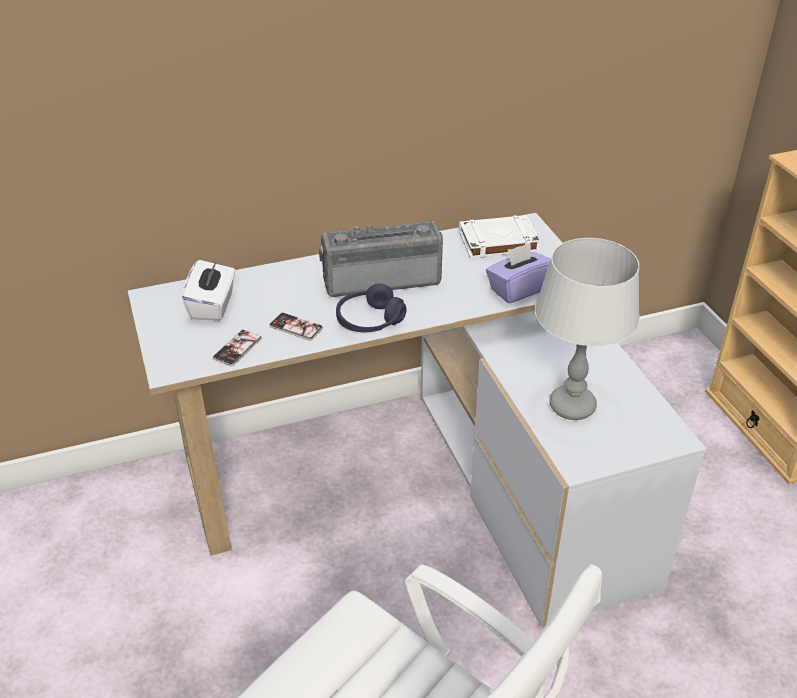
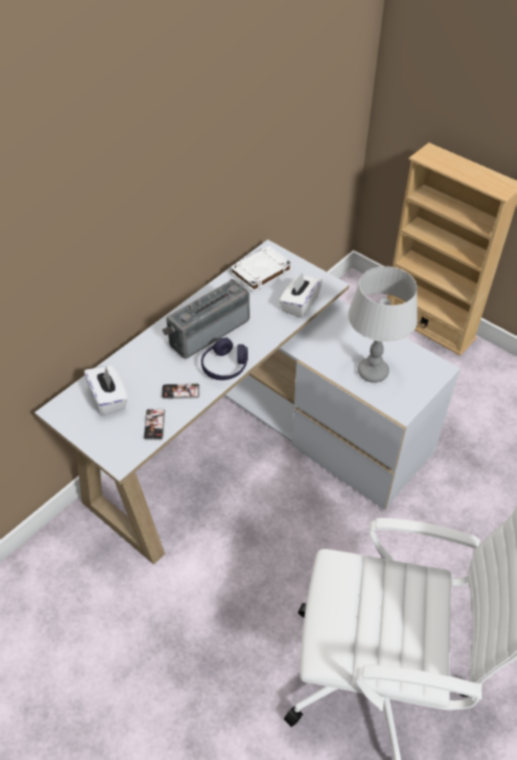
camera: 30 degrees left, 10 degrees up
purple tissue box [486,243,551,303] -> white tissue box [279,273,322,318]

